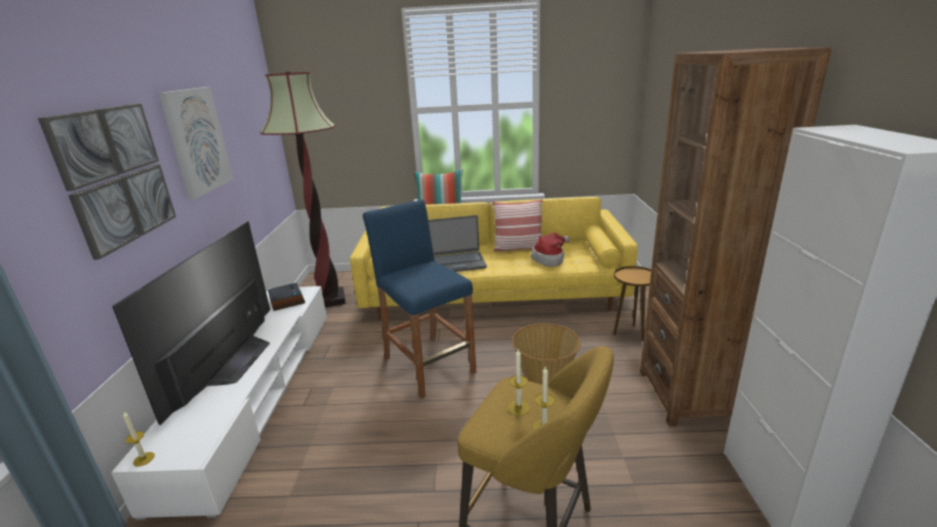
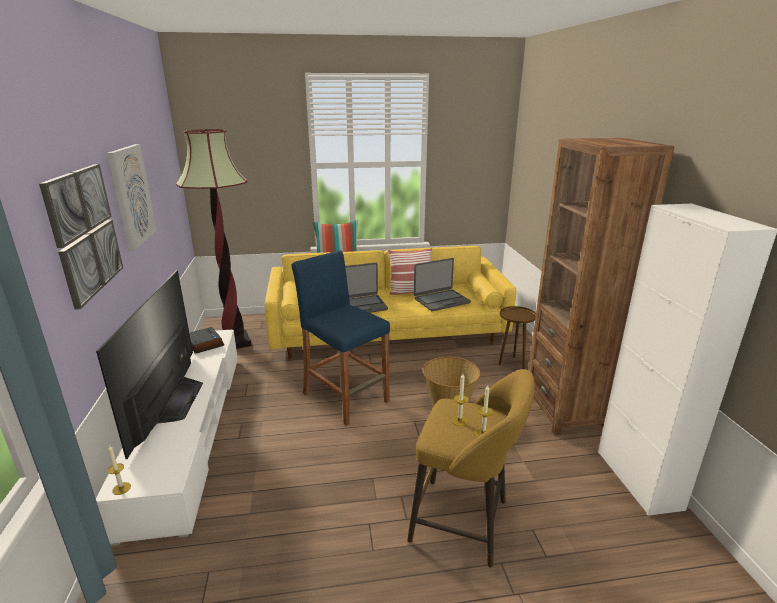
camera: 10 degrees left, 0 degrees up
hat [531,233,570,267] -> laptop [414,258,471,311]

